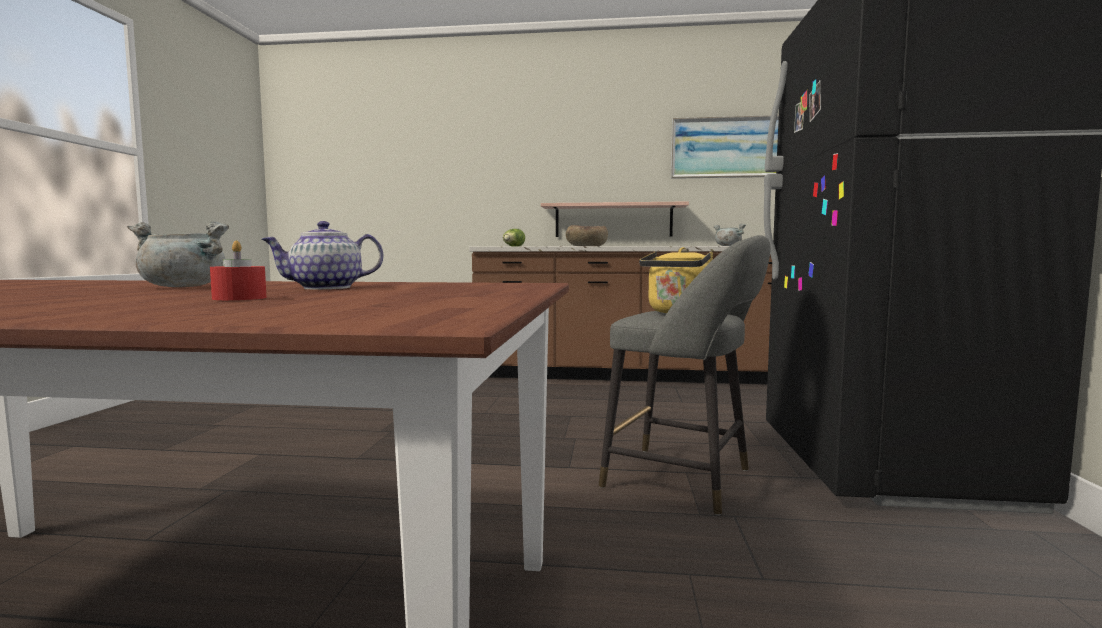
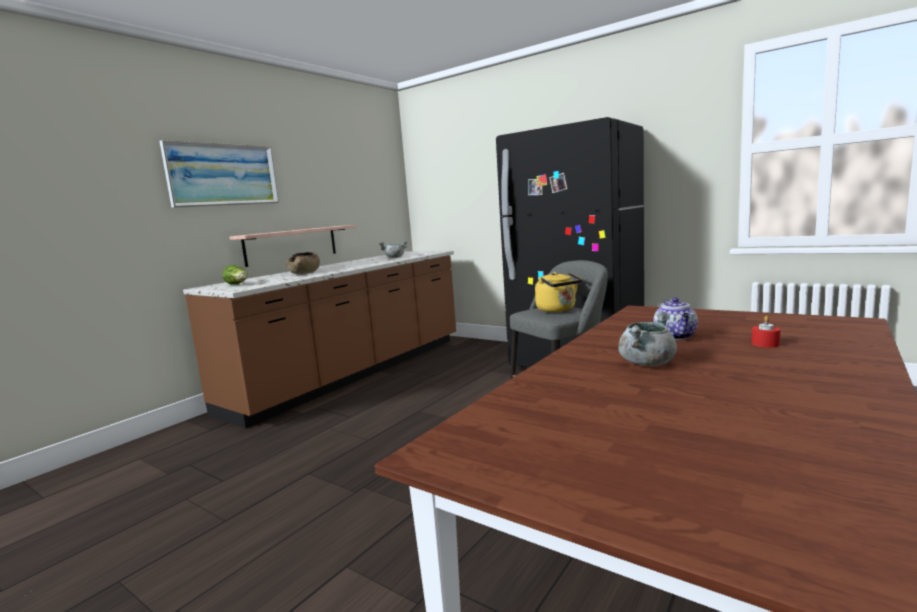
camera: 60 degrees left, 5 degrees up
picture [671,115,779,179] -> picture moved to [160,140,279,208]

